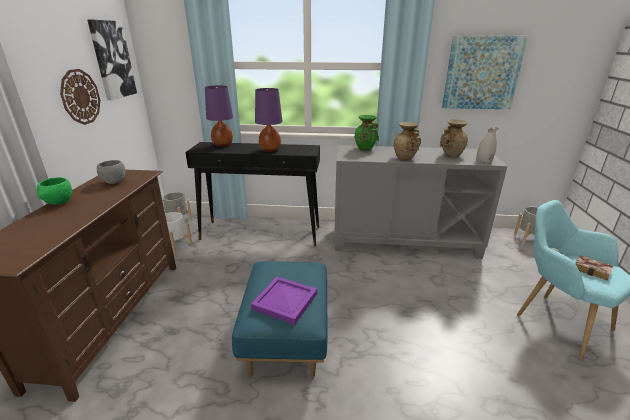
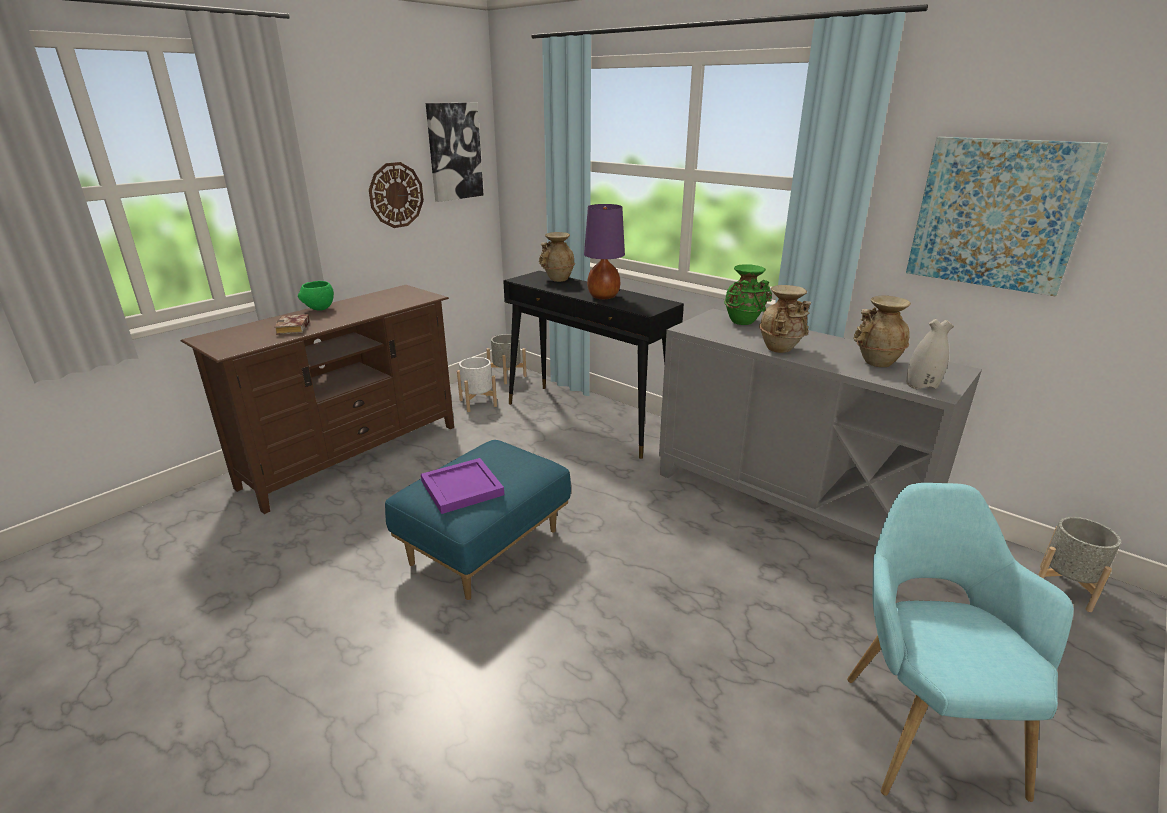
camera: 35 degrees right, 0 degrees up
grey bowl [97,160,125,184] -> none
purple table lamp [205,86,233,147] -> beige vase [539,232,575,282]
book [575,255,613,281] -> book moved to [274,314,310,335]

